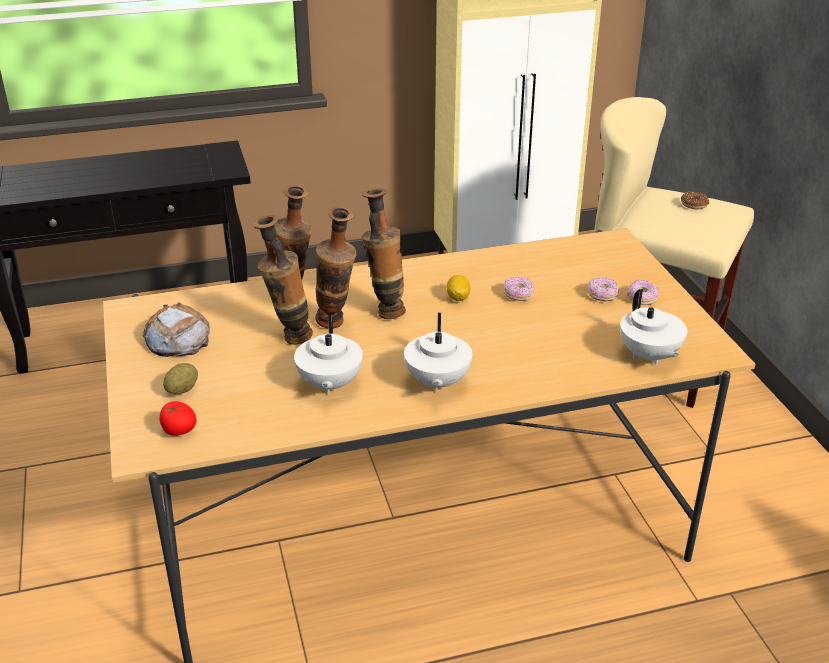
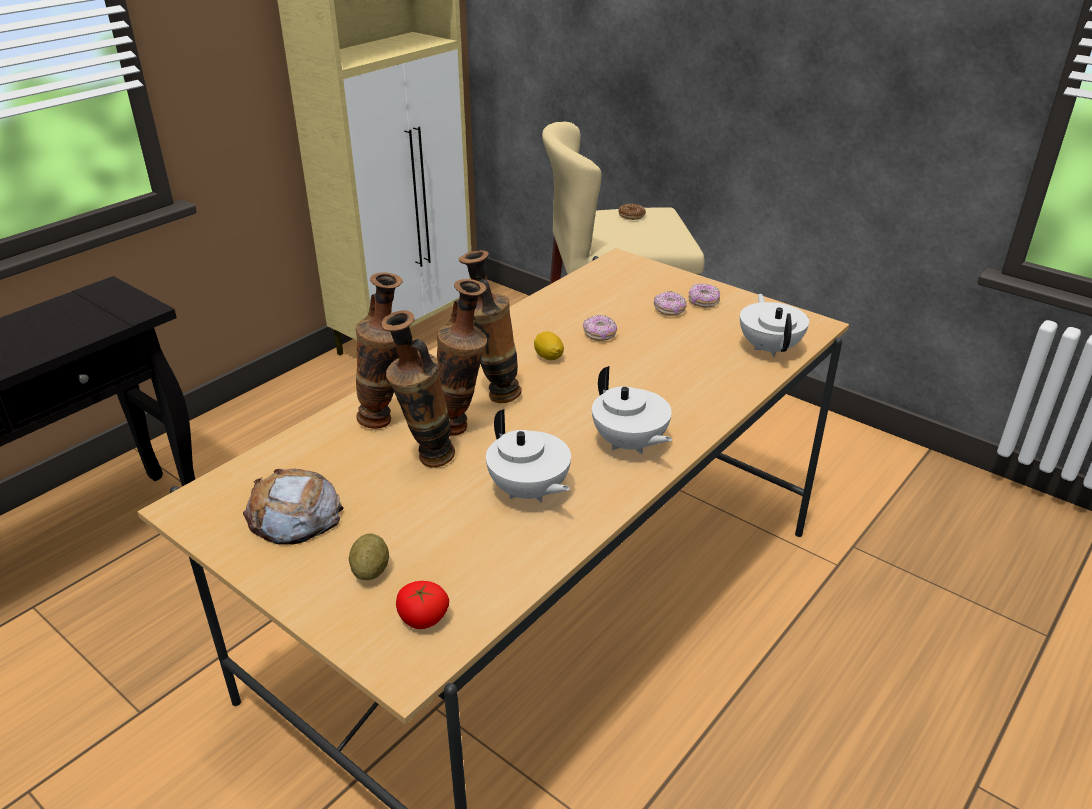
camera: 35 degrees left, 0 degrees up
white teapot [620,289,687,365] -> white teapot turned 135 degrees counterclockwise [740,294,809,357]

